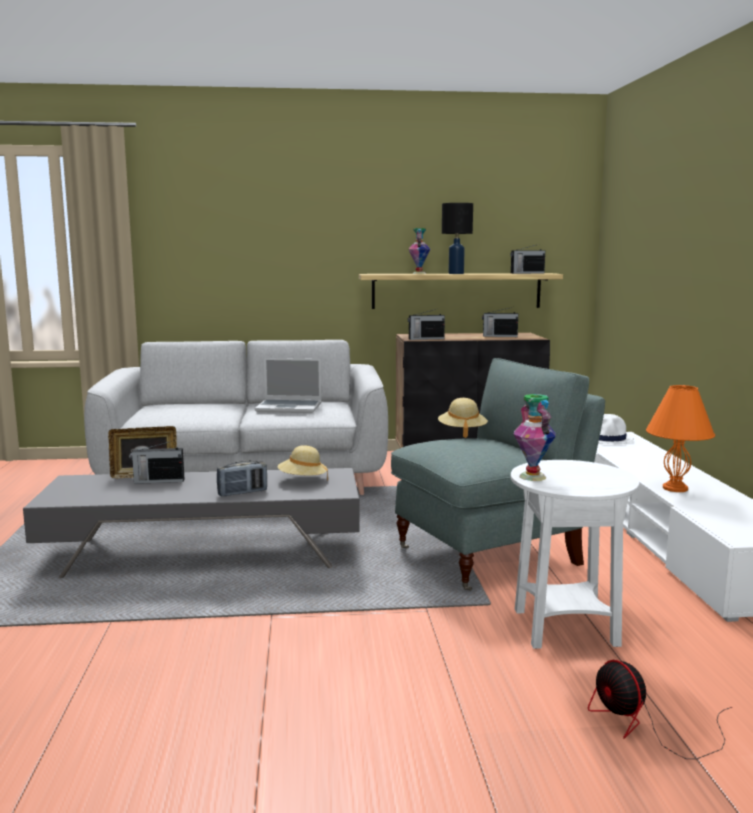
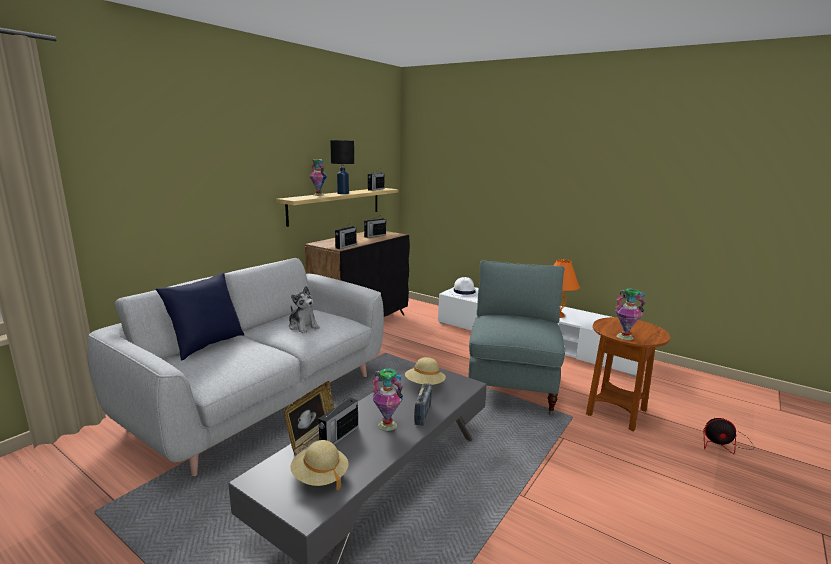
camera: 50 degrees left, 5 degrees up
laptop [255,358,321,413] -> plush toy [289,286,320,333]
beige hat [438,398,488,438] -> beige hat moved to [290,440,349,490]
white side table [511,460,639,649] -> brown side table [586,317,670,431]
none -> blue pillow [156,273,244,361]
none -> vase [372,369,403,431]

